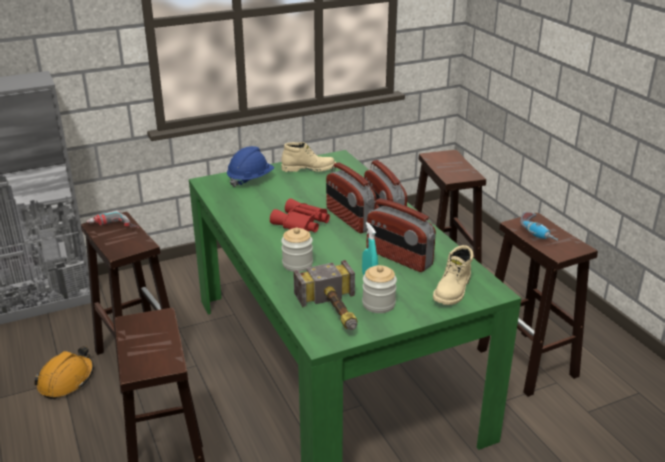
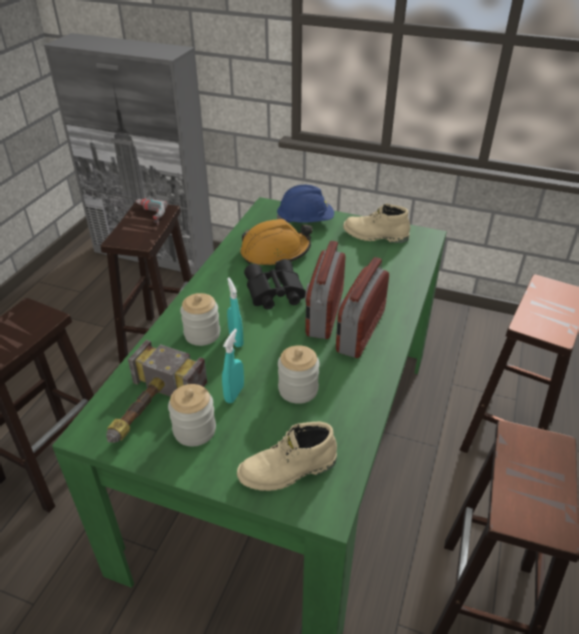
camera: 45 degrees right, 10 degrees up
orange hard hat [34,346,94,399] -> orange hard hat moved to [240,219,313,265]
red binoculars [270,198,330,232] -> black binoculars [244,259,306,309]
beige boot [281,142,336,172] -> beige boot turned 150 degrees clockwise [343,204,410,243]
radio [366,199,436,272] -> jar [278,345,320,404]
power drill [520,212,558,241] -> none
none -> turquoise spray bottle [227,277,243,347]

